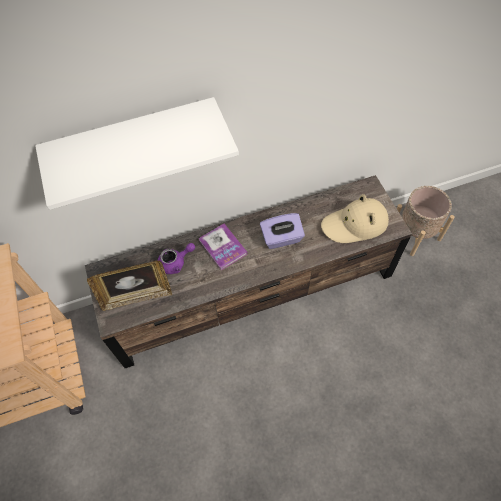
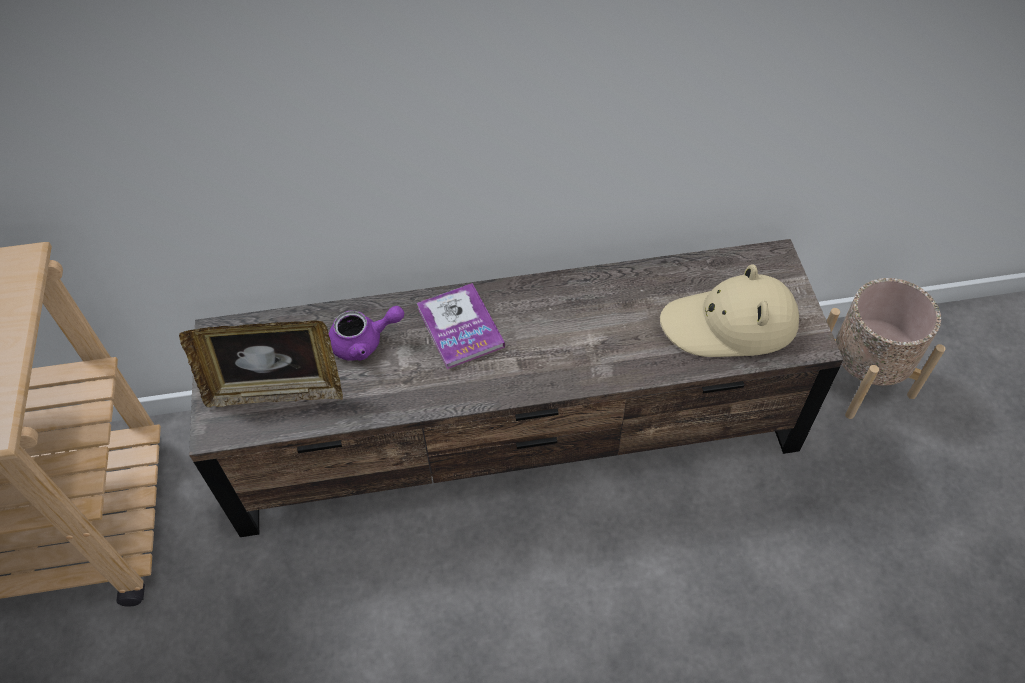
camera: 10 degrees right, 5 degrees down
white shelf [35,97,239,210] -> none
purple tissue box [260,213,305,249] -> none

